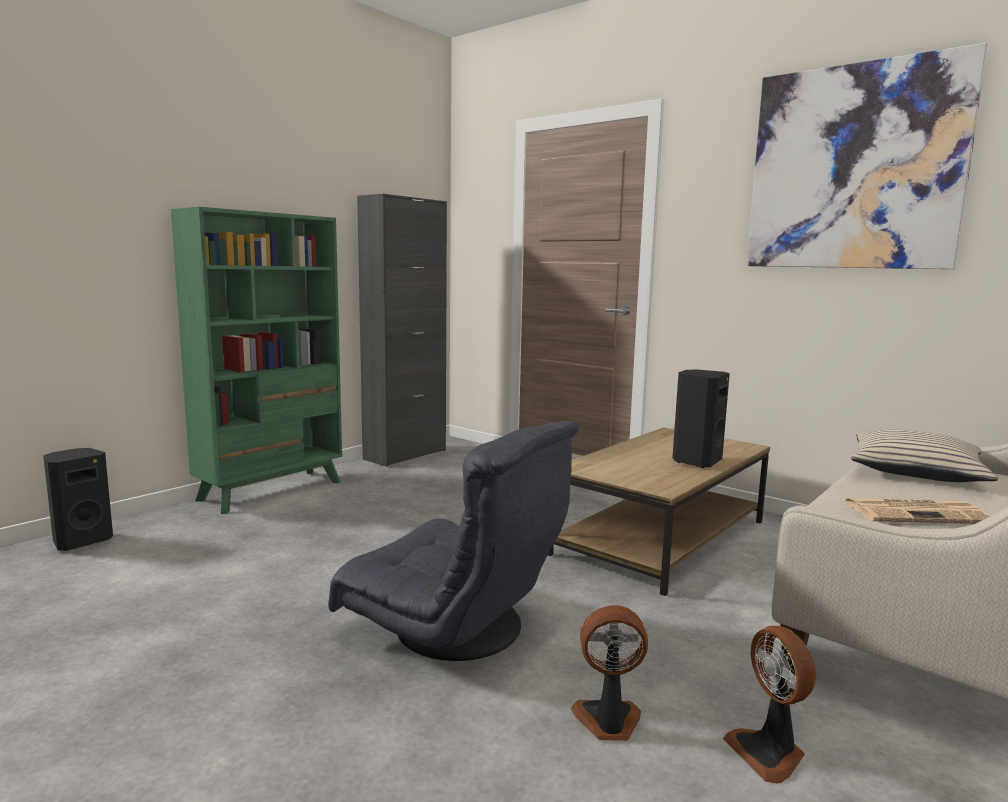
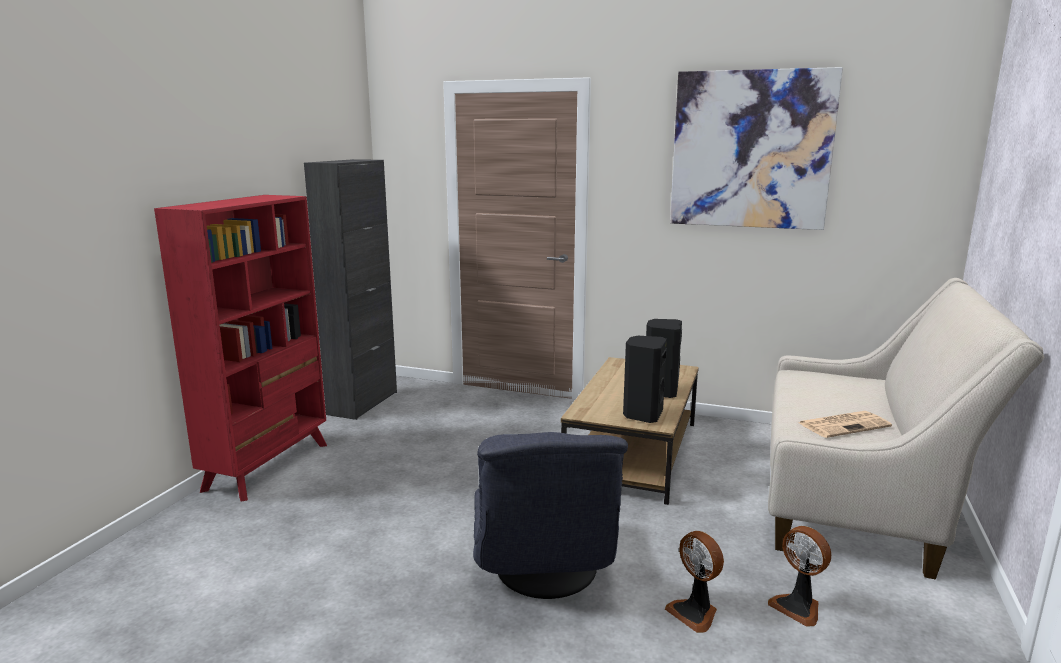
camera: 20 degrees left, 5 degrees up
black speaker [43,448,113,551] -> black speaker moved to [623,336,667,423]
green bookcase [171,207,342,514] -> red bookcase [154,195,327,502]
grey armchair [328,421,579,661] -> grey armchair turned 75 degrees clockwise [473,432,628,599]
fan [571,605,648,741] -> fan turned 105 degrees counterclockwise [665,531,724,633]
beige pillow [851,429,998,482] -> none

